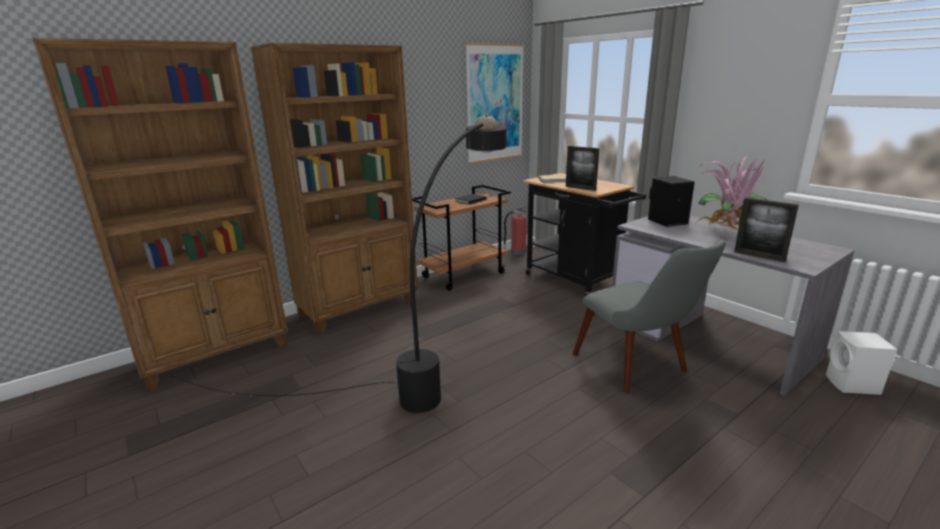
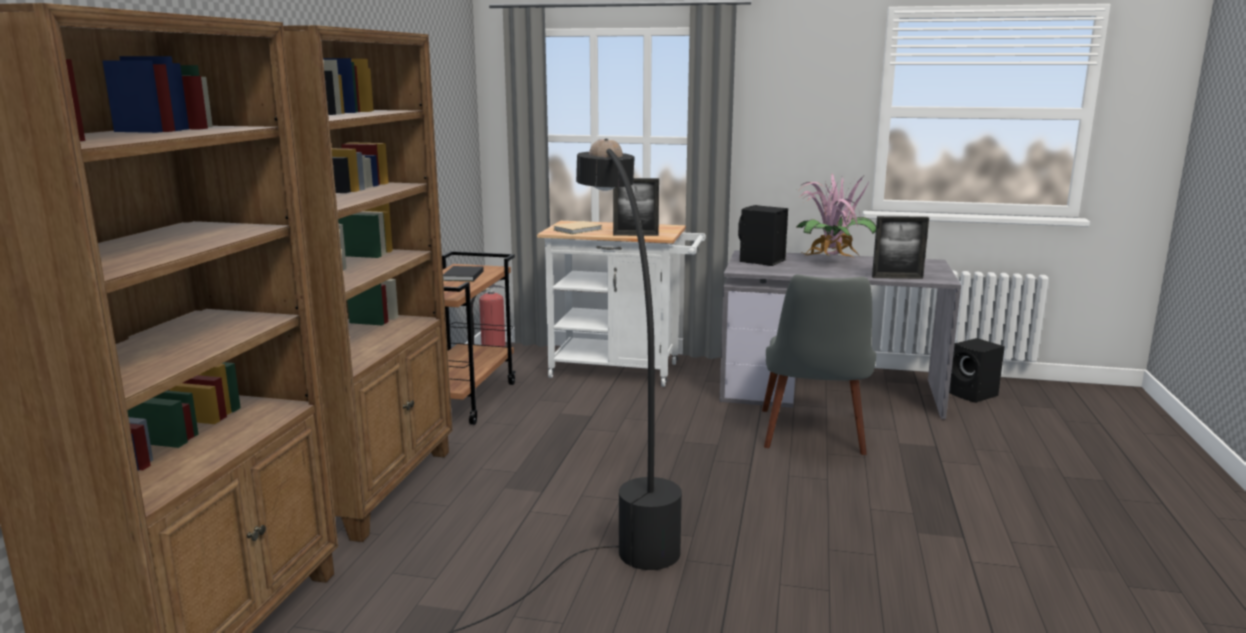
camera: 40 degrees left, 5 degrees down
picture [465,43,524,164] -> none
black cart [523,173,646,297] -> white cart [537,221,706,387]
grey chair [573,240,726,394] -> grey chair turned 75 degrees clockwise [762,274,876,455]
white speaker [826,331,897,395] -> black speaker [949,338,1005,403]

